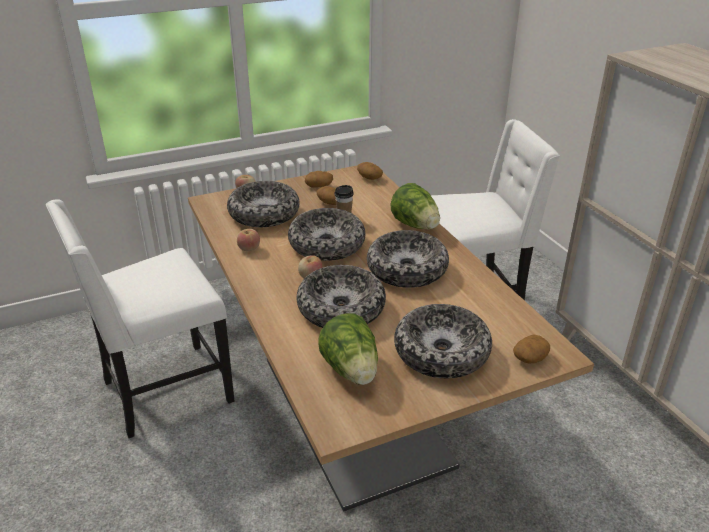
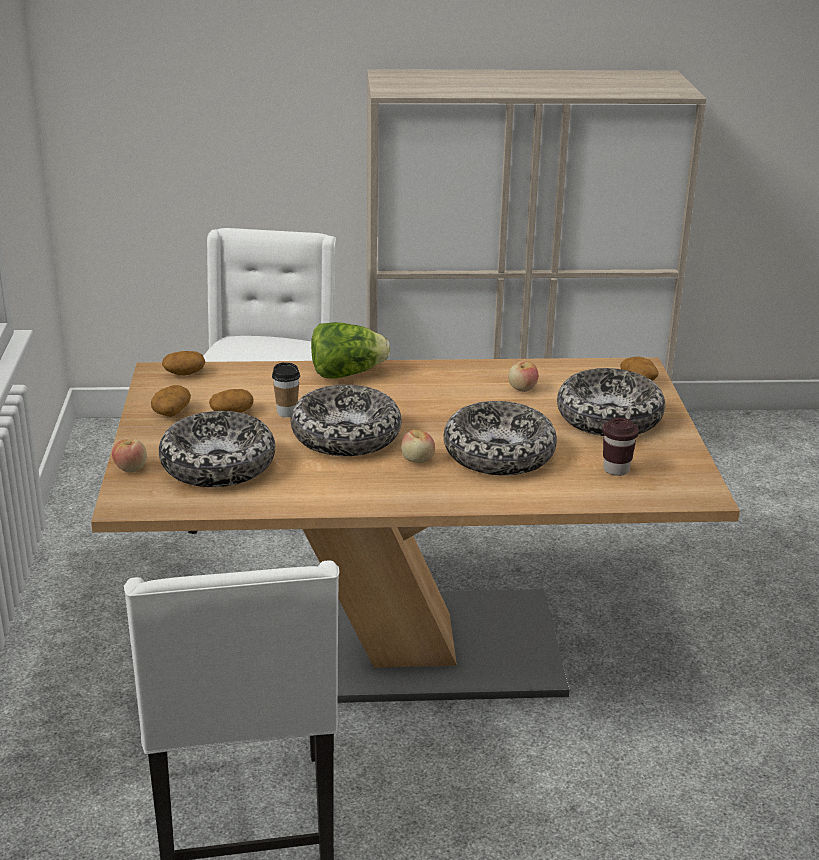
camera: 70 degrees left, 5 degrees down
apple [237,229,260,251] -> apple moved to [508,361,538,392]
lettuce [318,313,378,385] -> brown cup [602,418,639,476]
bowl [367,230,449,288] -> none

